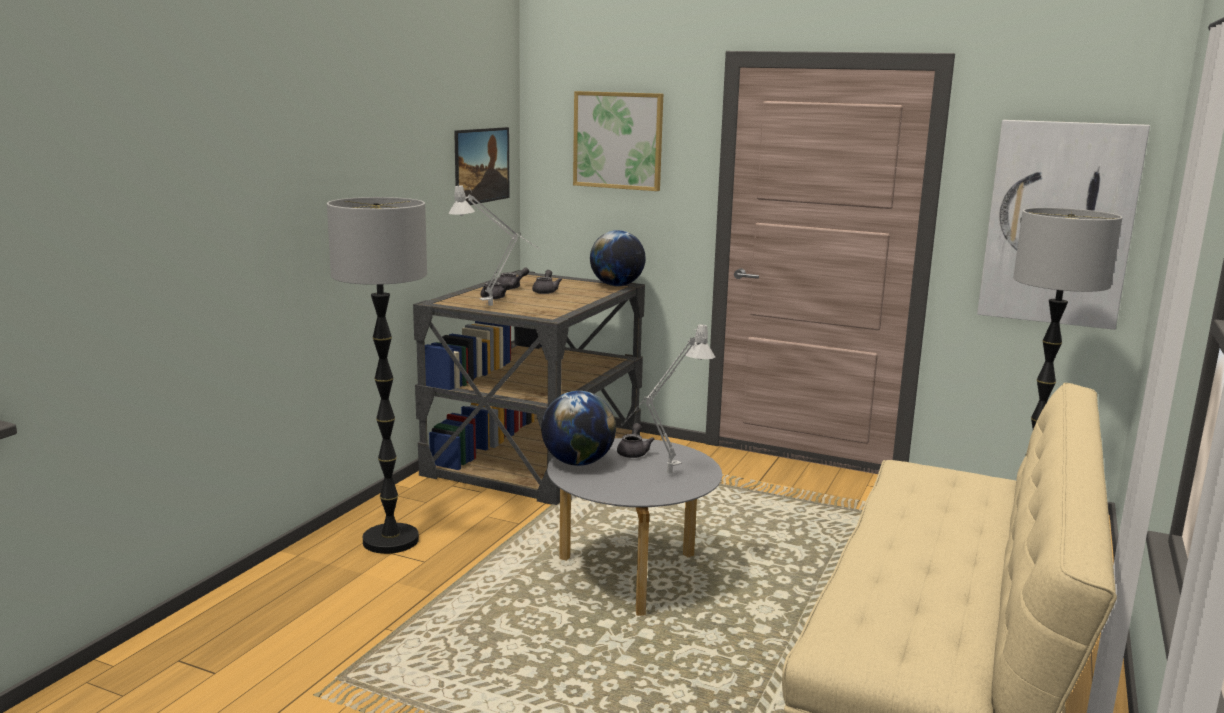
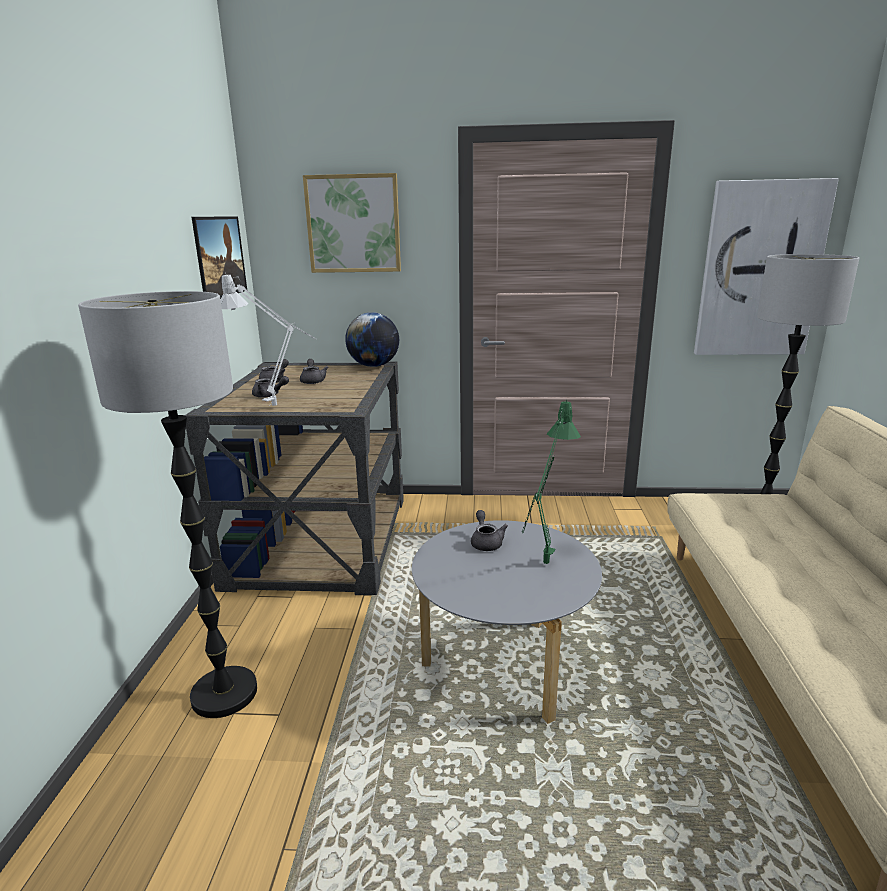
camera: 20 degrees left, 5 degrees up
globe [541,391,616,466] -> none
grey table lamp [623,325,715,474] -> green table lamp [522,399,581,564]

